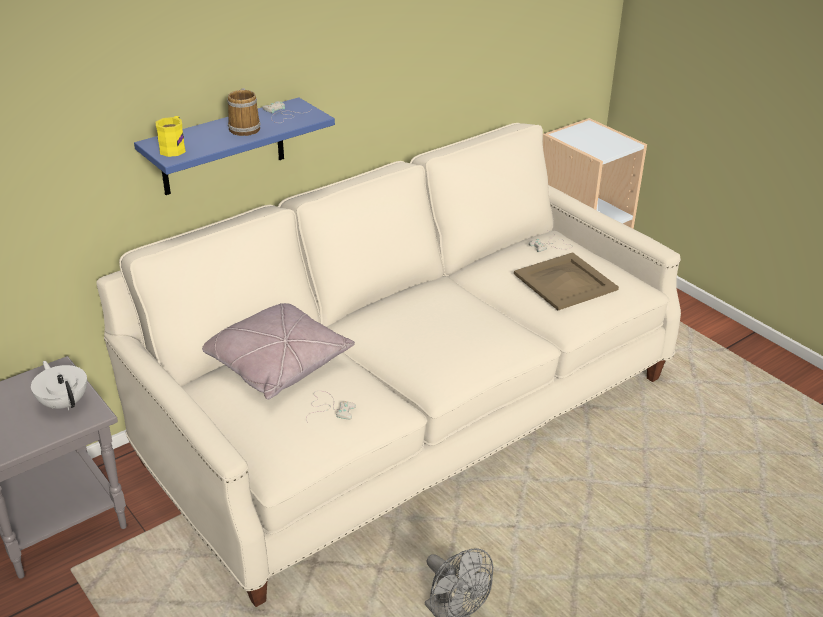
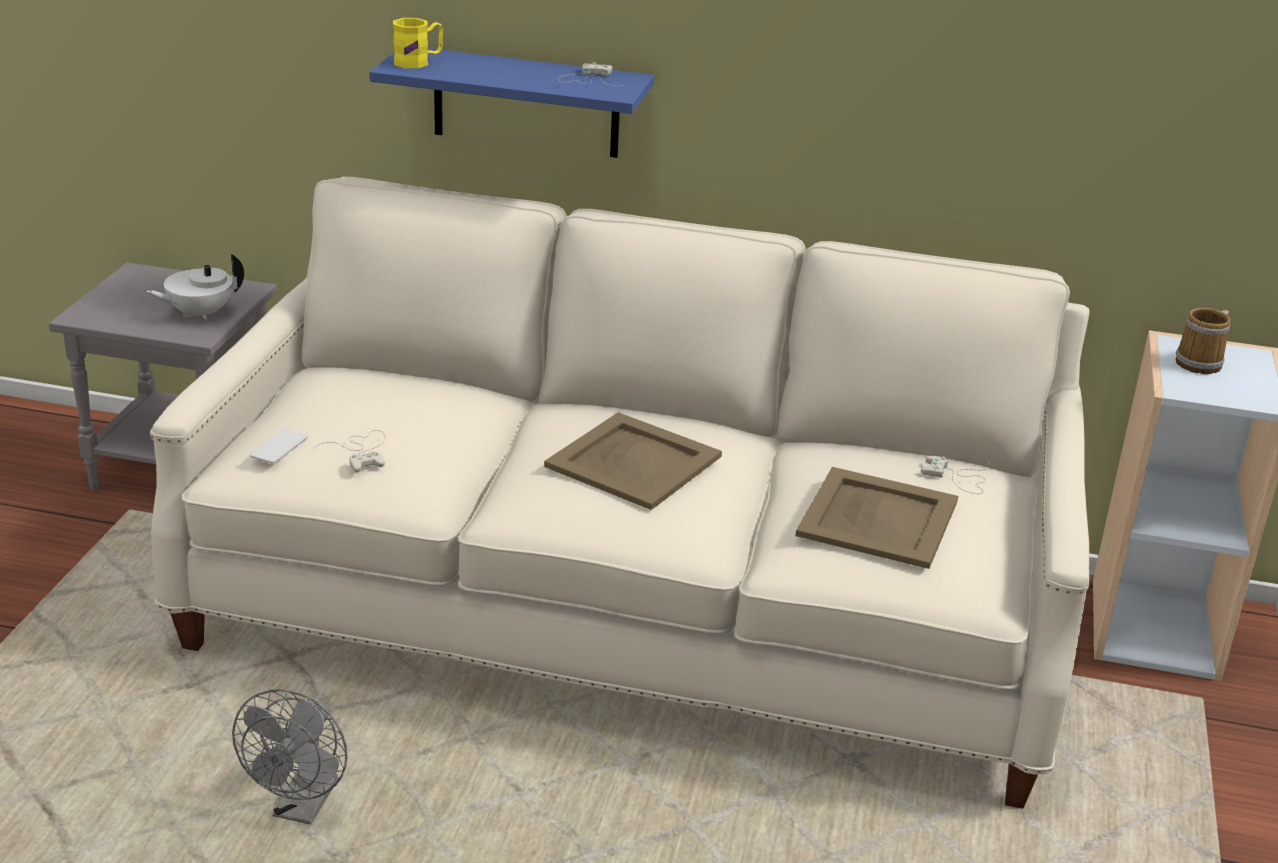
camera: 50 degrees right, 5 degrees down
white teapot [31,361,87,410] -> white teapot turned 135 degrees counterclockwise [146,254,244,320]
purple pillow [202,303,355,400] -> none
mug [227,88,261,136] -> mug moved to [1176,308,1230,374]
none -> phone [250,429,308,464]
none -> beige tray [544,412,722,510]

